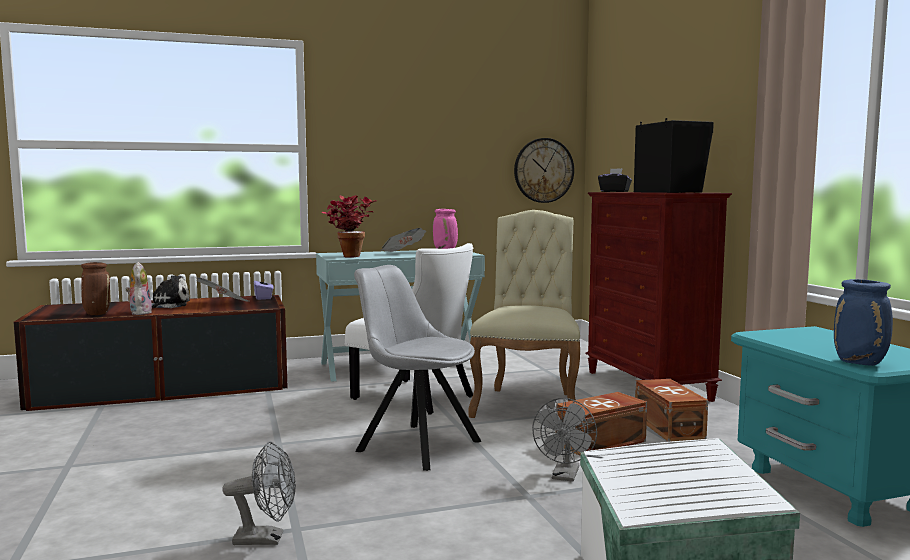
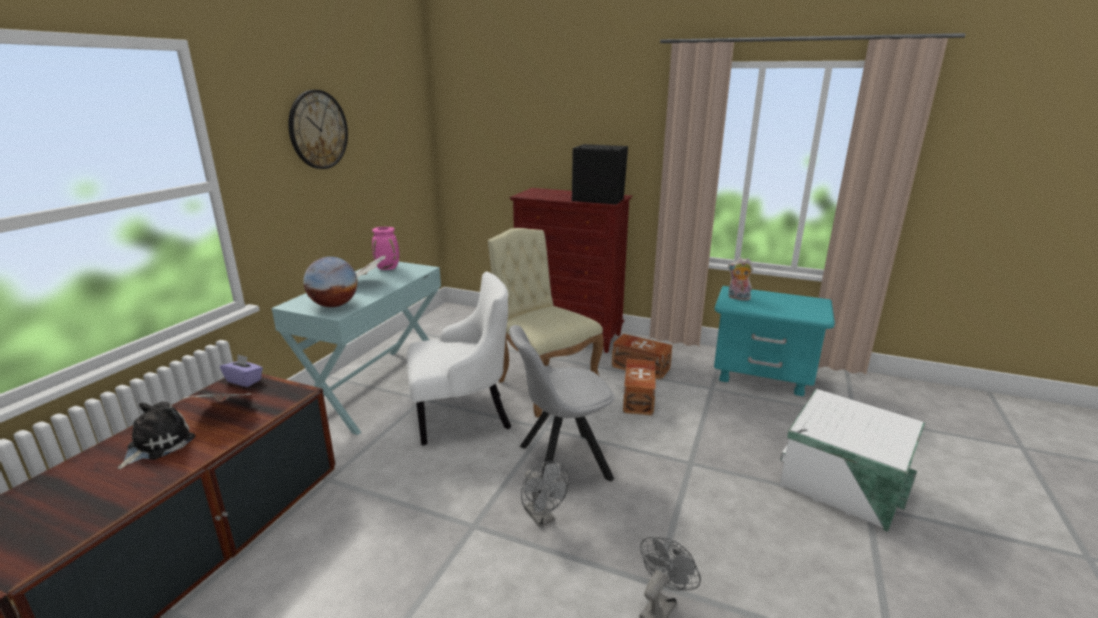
camera: 50 degrees left, 15 degrees up
brown vase [81,262,110,315] -> none
plush toy [126,262,152,315] -> plush toy moved to [728,258,753,301]
potted plant [322,195,377,258] -> globe [303,257,358,307]
wall clock [514,138,574,203] -> wall clock moved to [288,90,348,169]
grey fan [532,398,597,482] -> grey fan moved to [521,461,569,528]
black tissue box [598,168,632,192] -> none
blue vase [834,279,893,366] -> none

